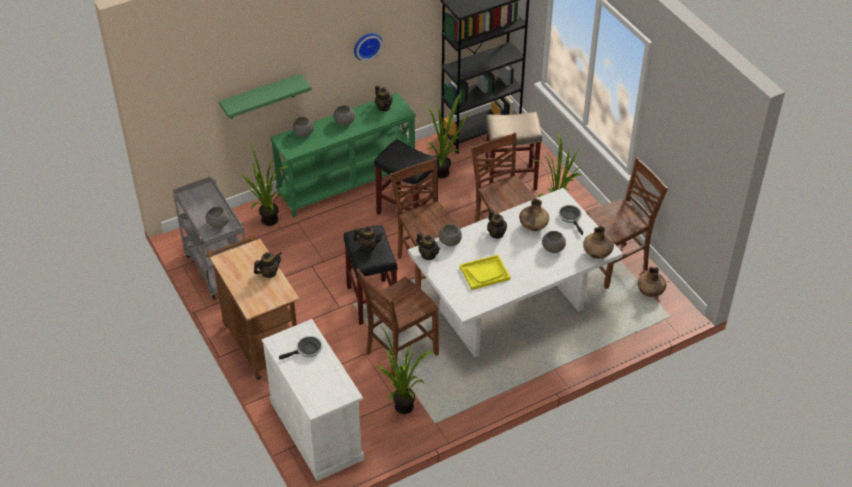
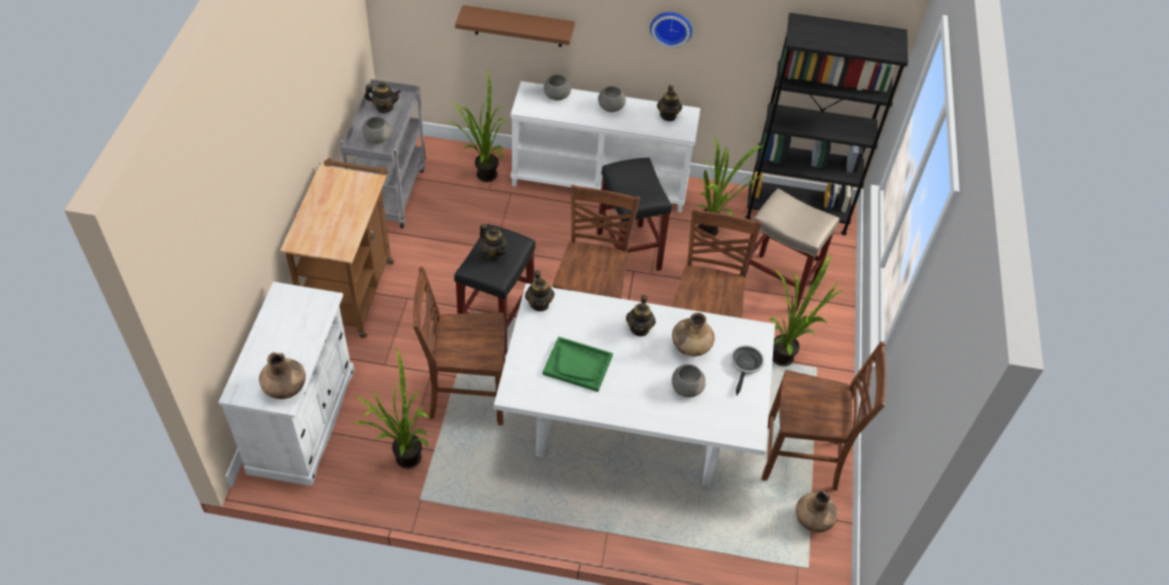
camera: 35 degrees right, 5 degrees up
green shelf [219,74,312,118] -> brown shelf [455,5,575,47]
teapot [254,252,282,278] -> teapot moved to [365,81,401,113]
green console table [270,92,416,218] -> white console table [510,81,700,213]
frying pan [279,336,322,360] -> none
grey bowl [439,224,462,246] -> none
yellow tray [460,255,511,290] -> green tray [543,336,613,392]
brown vase [583,226,614,259] -> brown vase moved to [259,352,306,399]

